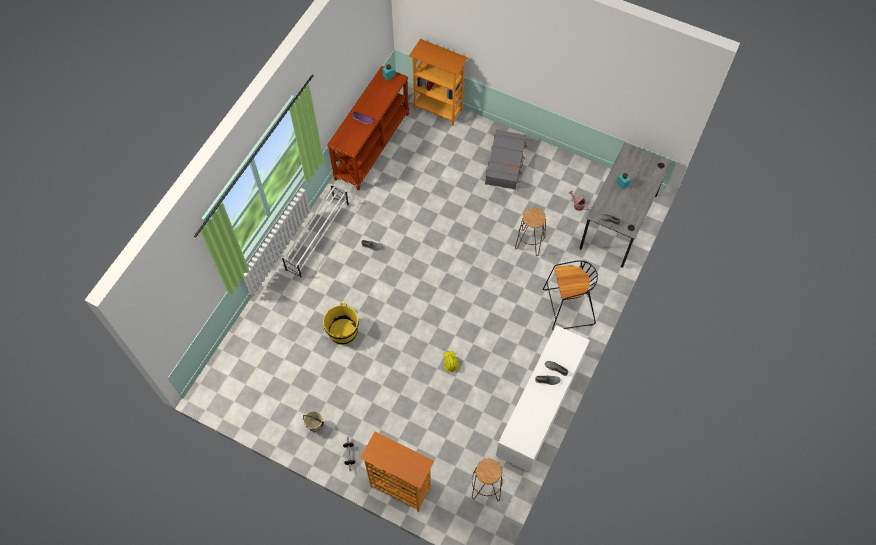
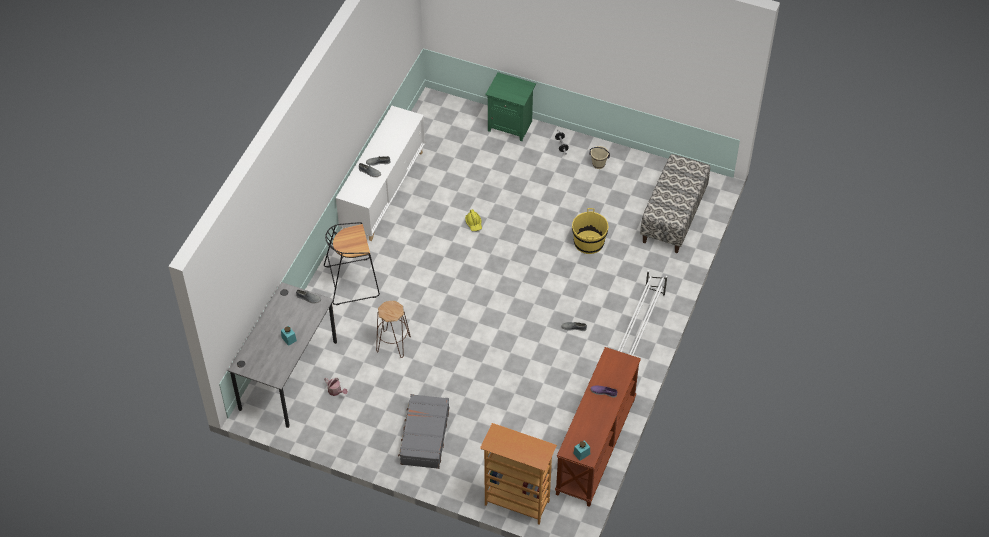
camera: 175 degrees right, 10 degrees down
bookcase [360,431,434,512] -> green nightstand [485,72,536,141]
brown stool [472,458,503,501] -> none
none -> bench [640,154,710,253]

